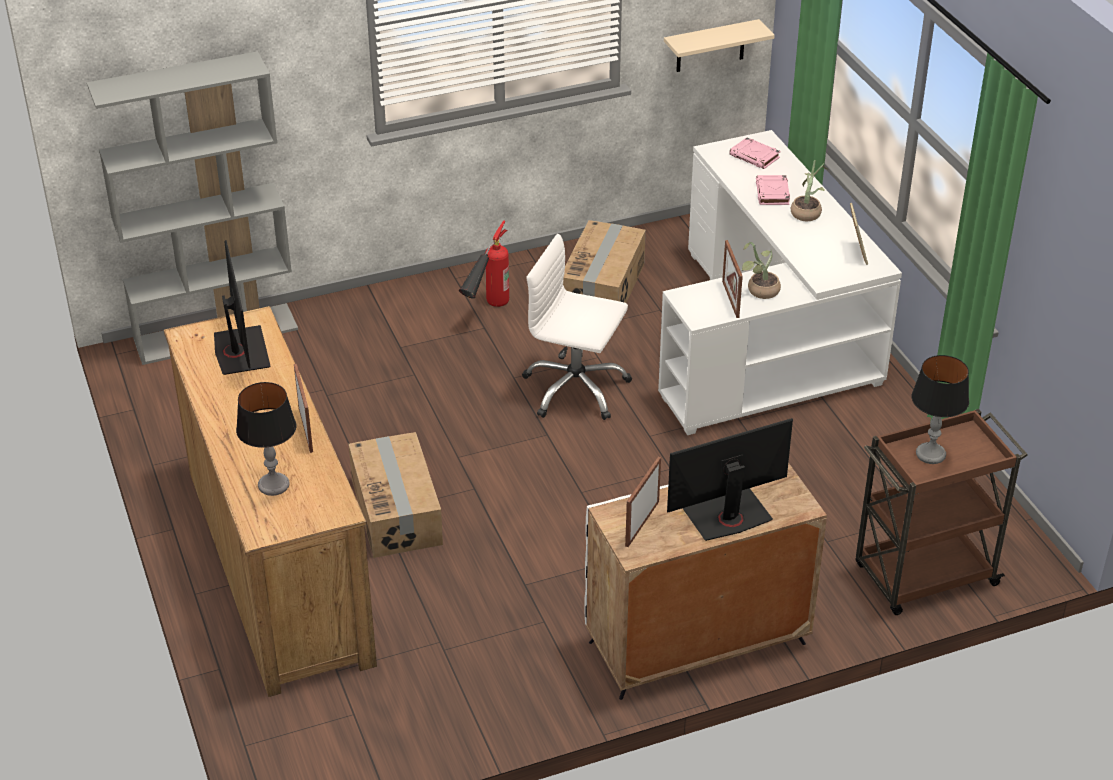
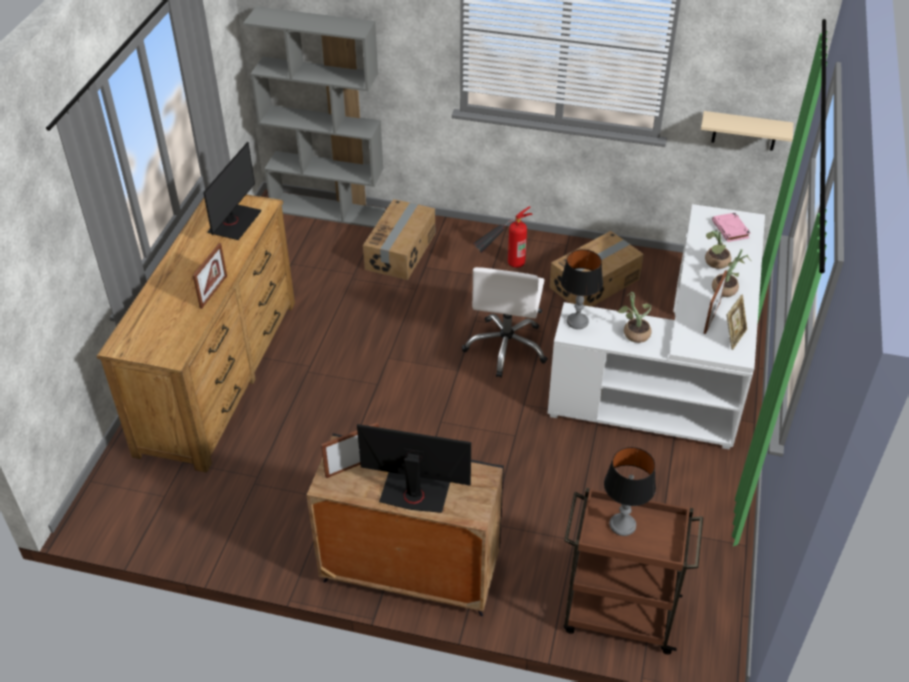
camera: 35 degrees right, 5 degrees up
table lamp [236,382,296,496] -> table lamp moved to [561,249,603,329]
cardboard box [348,432,443,558] -> cardboard box moved to [363,199,435,280]
white office chair [522,234,632,420] -> white office chair turned 135 degrees counterclockwise [462,267,548,378]
white cabinet [584,463,827,700] -> black cabinet [307,433,504,616]
picture frame [722,240,743,318] -> picture frame moved to [704,270,727,334]
pink book [756,175,790,205] -> potted plant [705,230,731,269]

